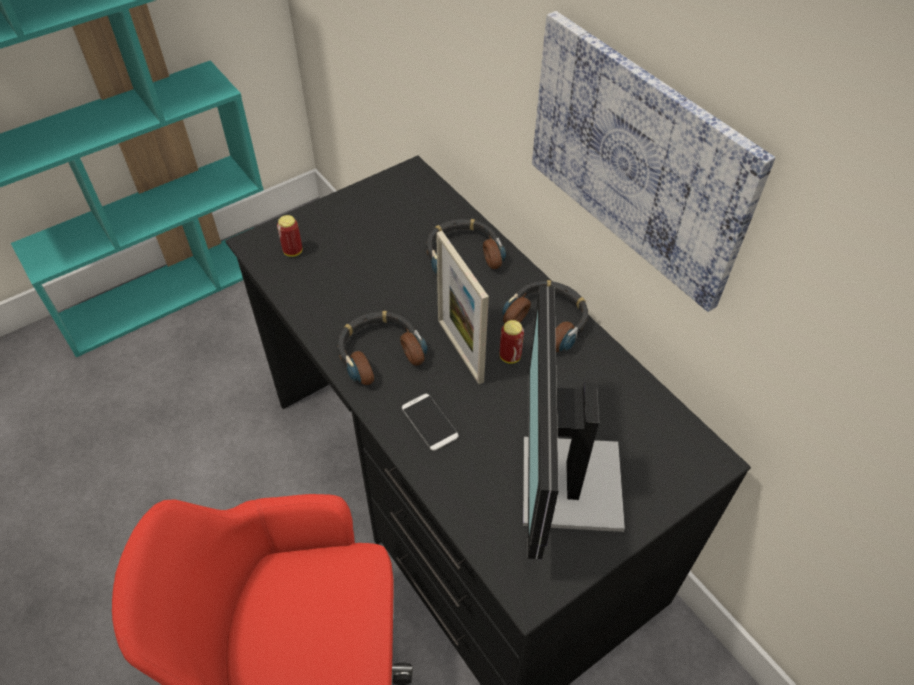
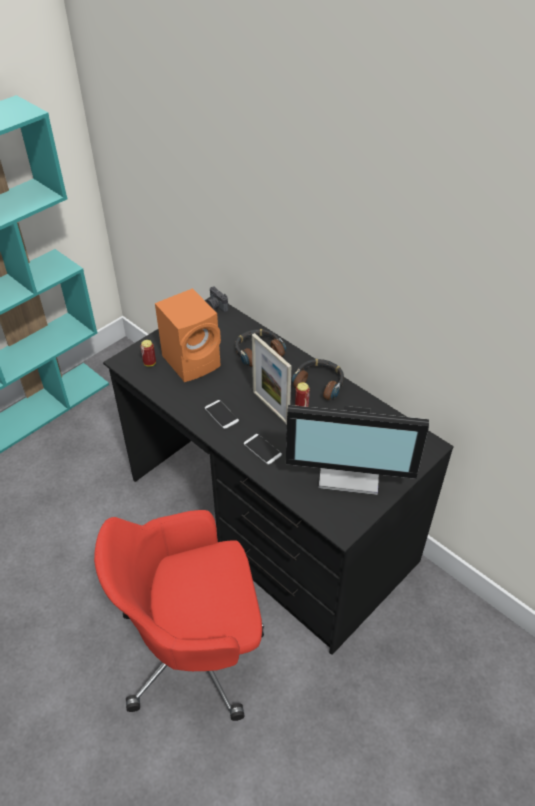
camera: 10 degrees left, 5 degrees down
headphones [337,311,428,385] -> phone [205,400,239,429]
monitor [523,286,625,559] -> monitor turned 75 degrees counterclockwise [286,405,429,495]
picture [532,11,775,312] -> none
none -> orange speaker [155,288,221,382]
none -> camera [206,286,228,312]

